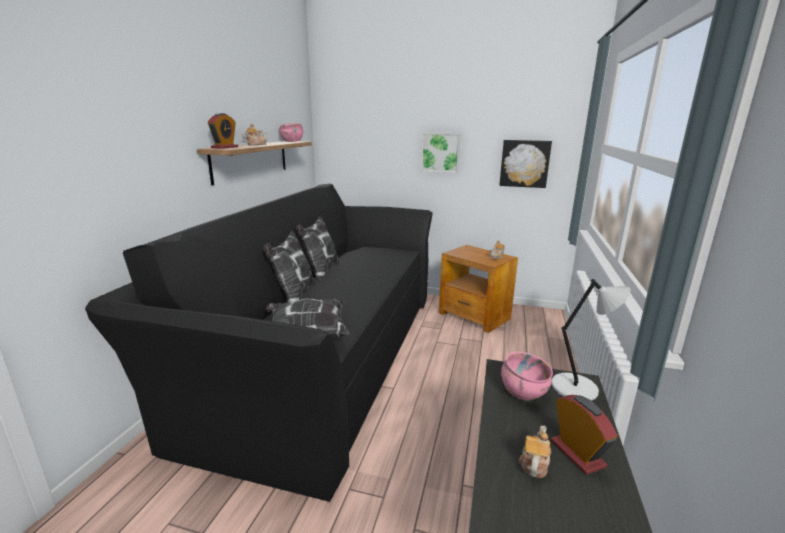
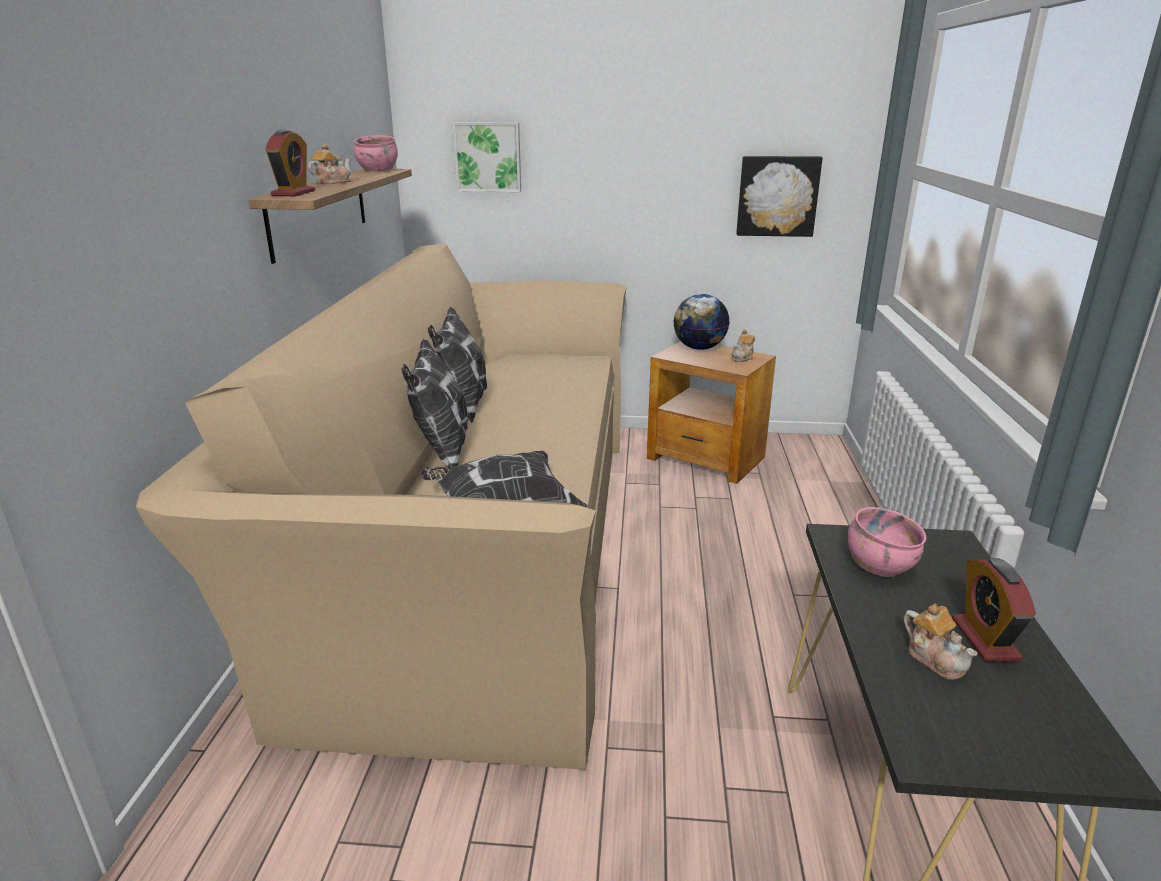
camera: 10 degrees left, 5 degrees up
black sofa [85,183,433,502] -> beige sofa [136,243,627,770]
picture [421,133,461,173] -> picture moved to [453,122,521,192]
teapot [519,426,551,478] -> teapot turned 135 degrees clockwise [904,604,978,680]
grey table lamp [551,279,631,401] -> none
alarm clock [551,395,618,475] -> alarm clock turned 150 degrees counterclockwise [952,558,1036,662]
none -> globe [673,294,730,350]

